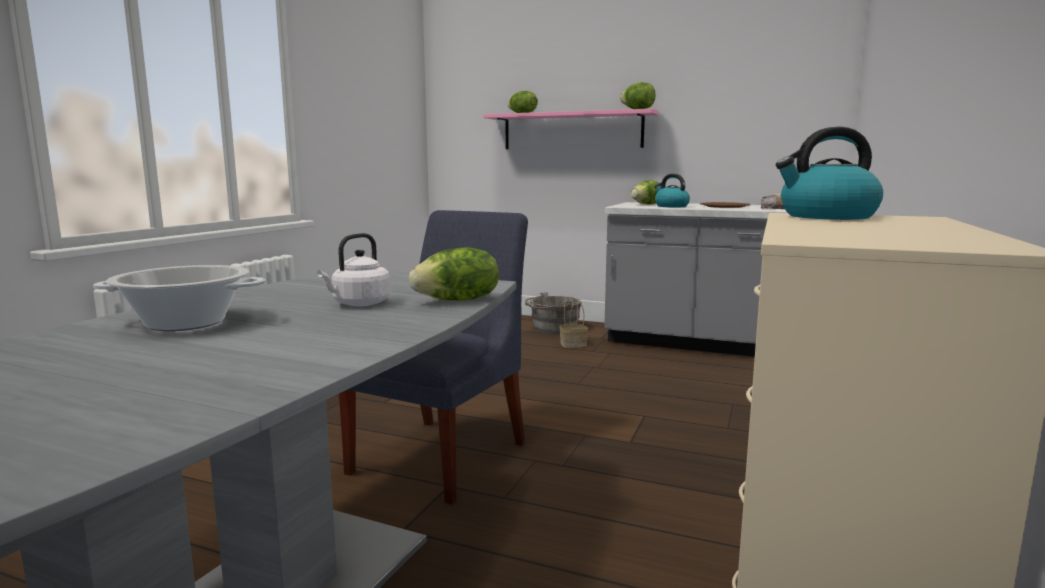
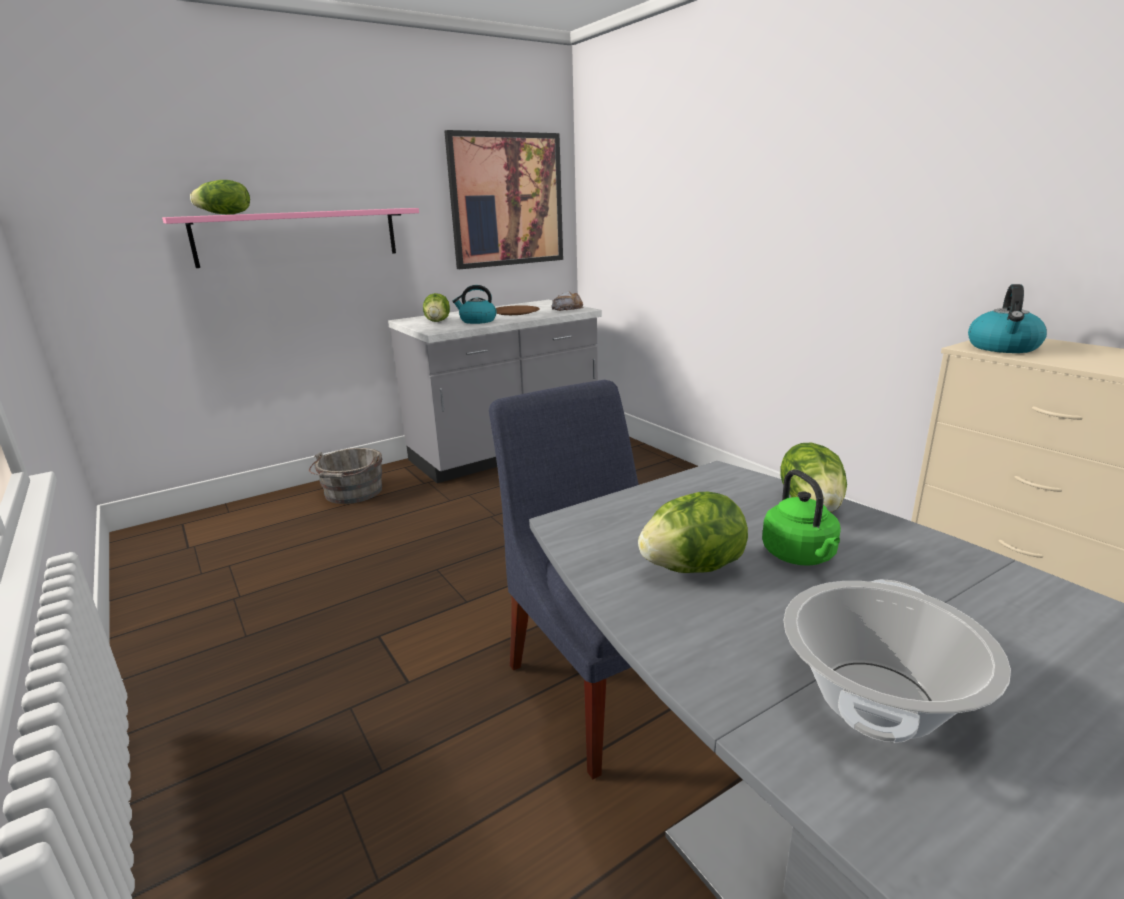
camera: 55 degrees left, 10 degrees up
white kettle [317,233,391,306] -> green kettle [762,469,841,566]
basket [560,297,588,348] -> none
lettuce [620,82,655,109] -> lettuce moved to [638,492,748,573]
none -> picture [444,130,563,269]

